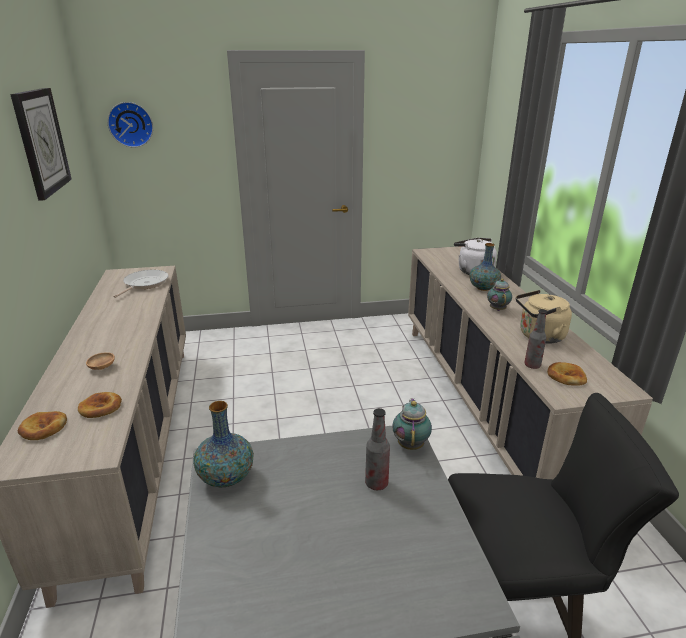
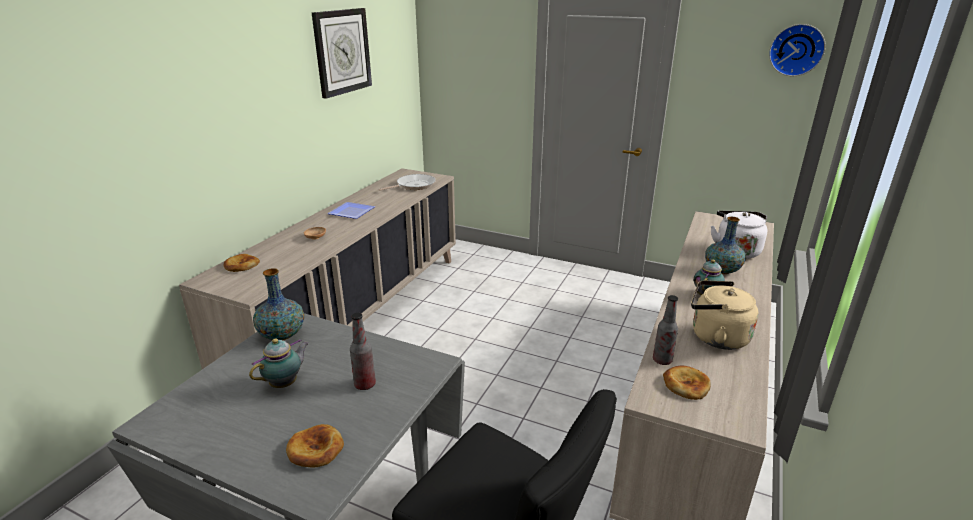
camera: 35 degrees right, 0 degrees up
bread [78,392,122,418] -> bread moved to [286,424,344,467]
wall clock [107,102,153,147] -> wall clock moved to [769,24,826,76]
teapot [392,398,432,450] -> teapot moved to [249,338,309,388]
none -> plate [327,202,375,219]

